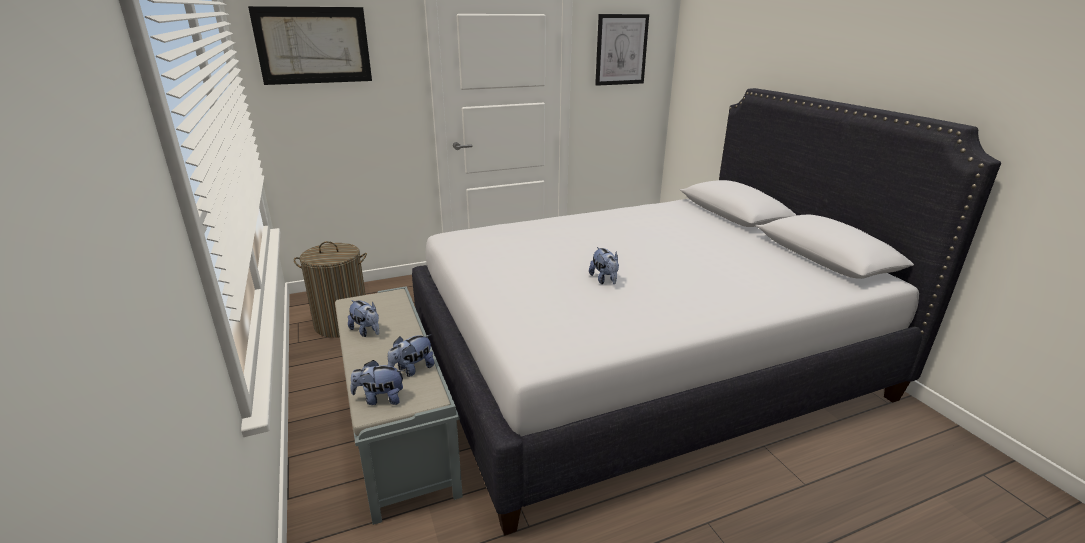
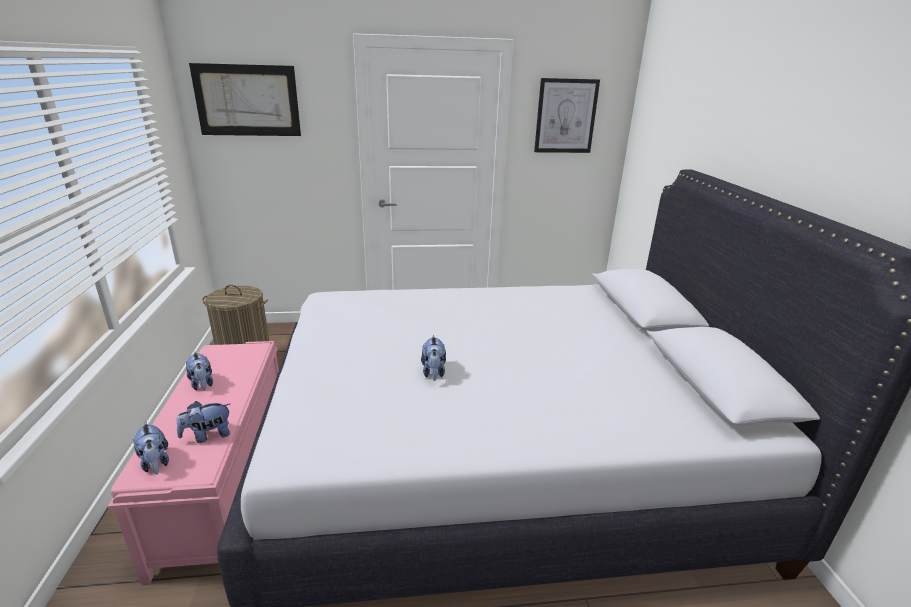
camera: 15 degrees right, 0 degrees up
grey bench [335,286,463,525] -> pink bench [108,341,279,584]
plush toy [351,360,405,405] -> plush toy turned 135 degrees counterclockwise [133,422,169,474]

